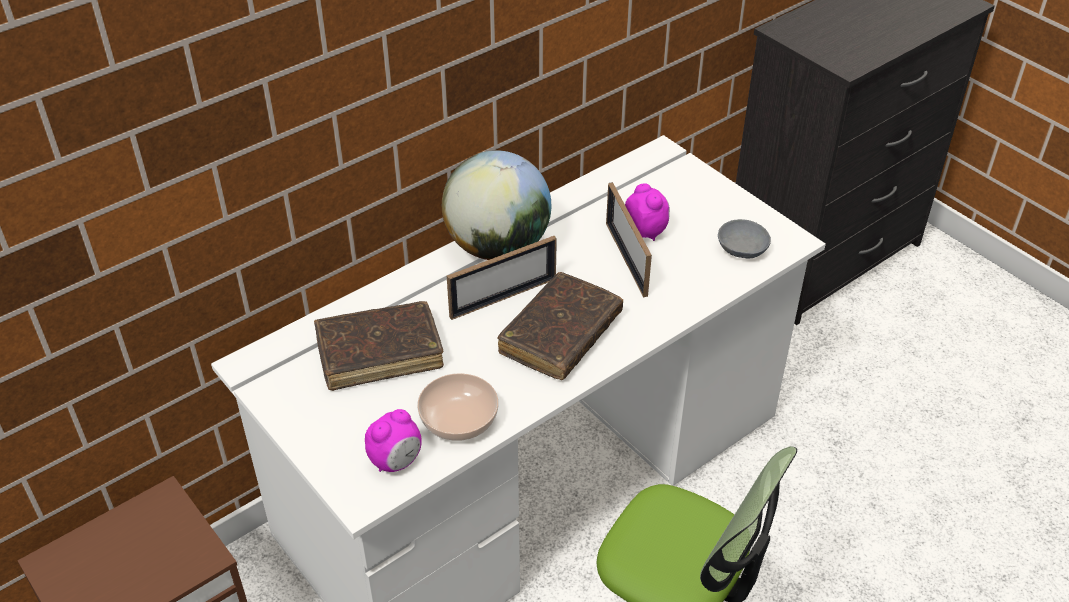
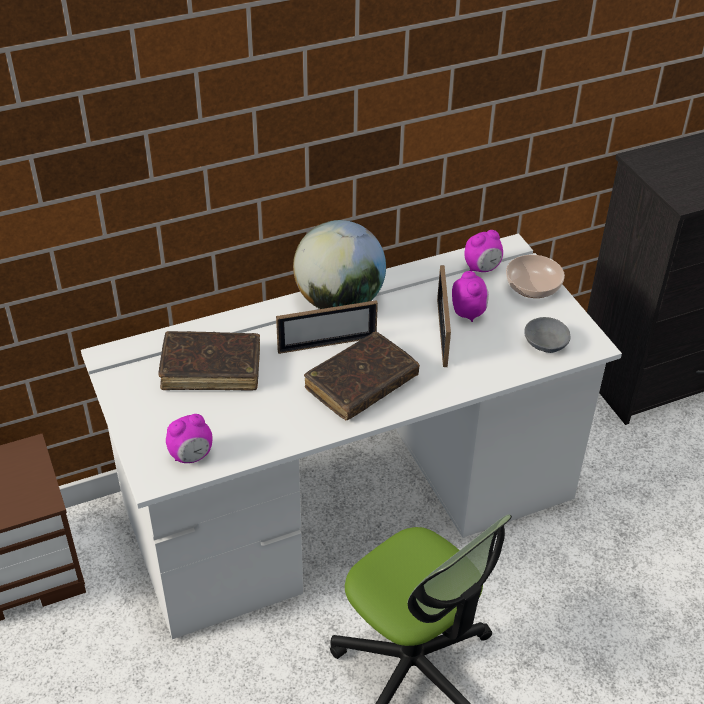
camera: 15 degrees right, 0 degrees up
bowl [417,373,498,441] -> bowl moved to [506,255,565,298]
none -> alarm clock [464,230,503,272]

